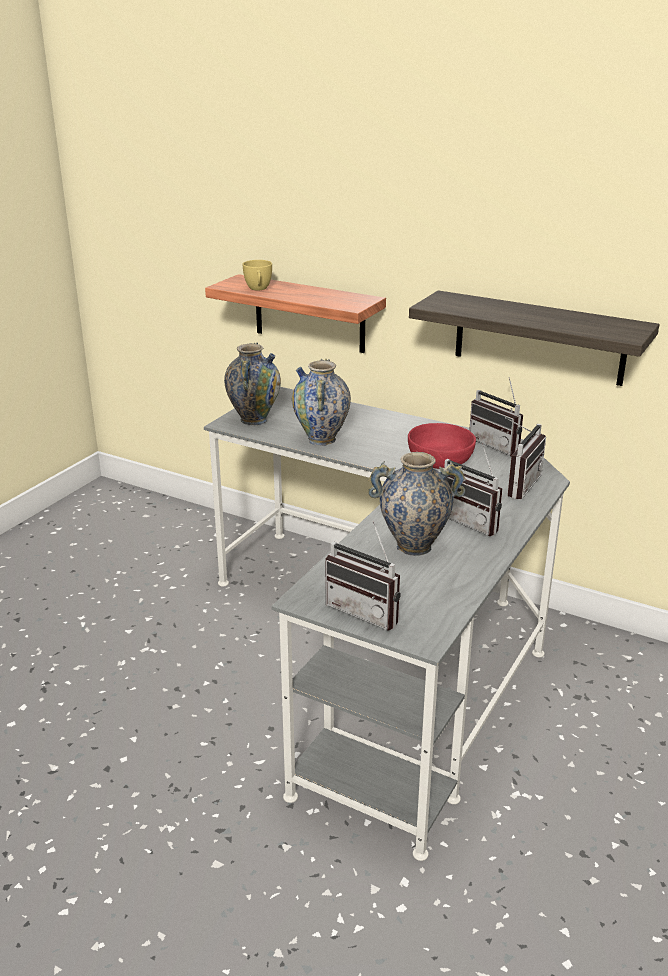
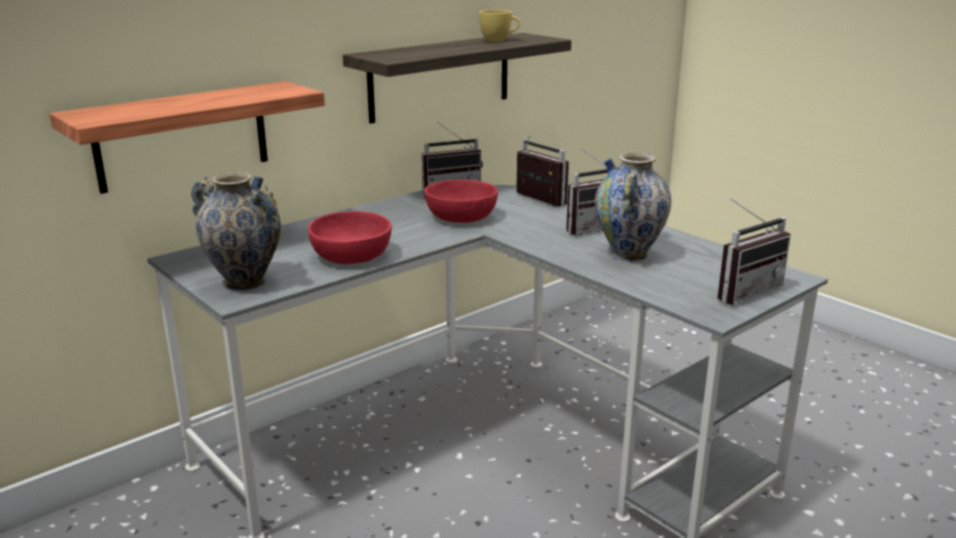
camera: 70 degrees left, 5 degrees down
yellow cup [243,260,272,290] -> yellow cup moved to [479,10,520,42]
vase [292,359,351,446] -> red bowl [308,211,392,264]

